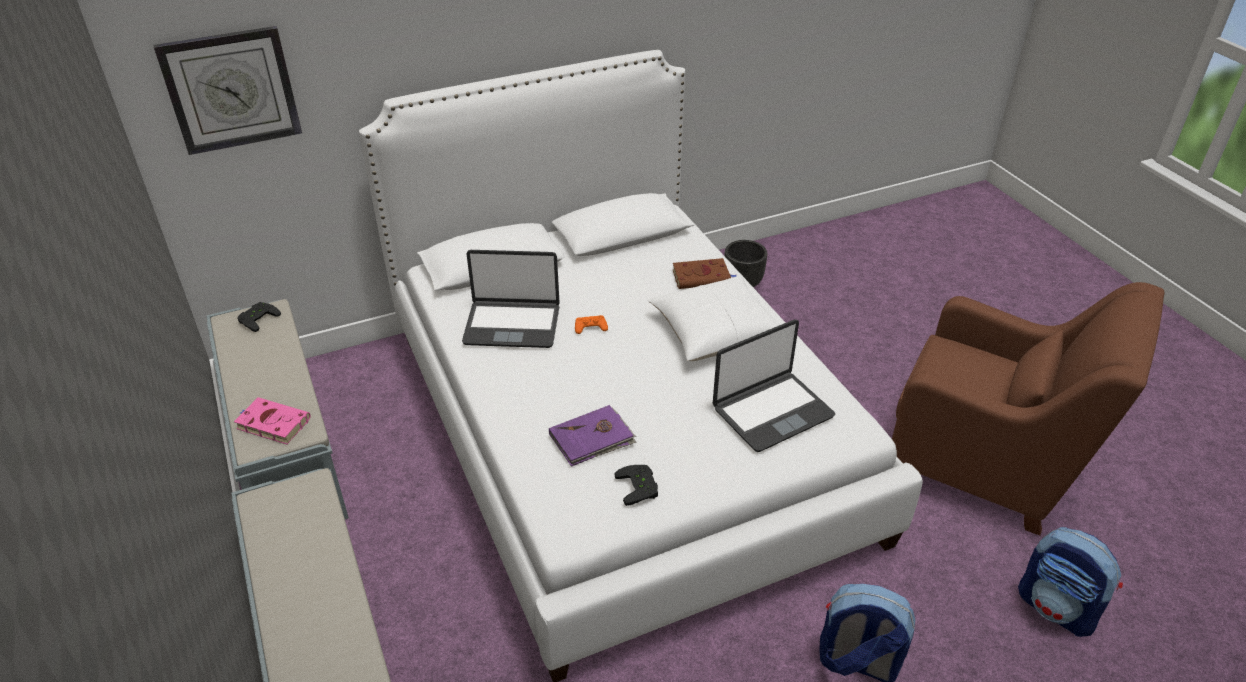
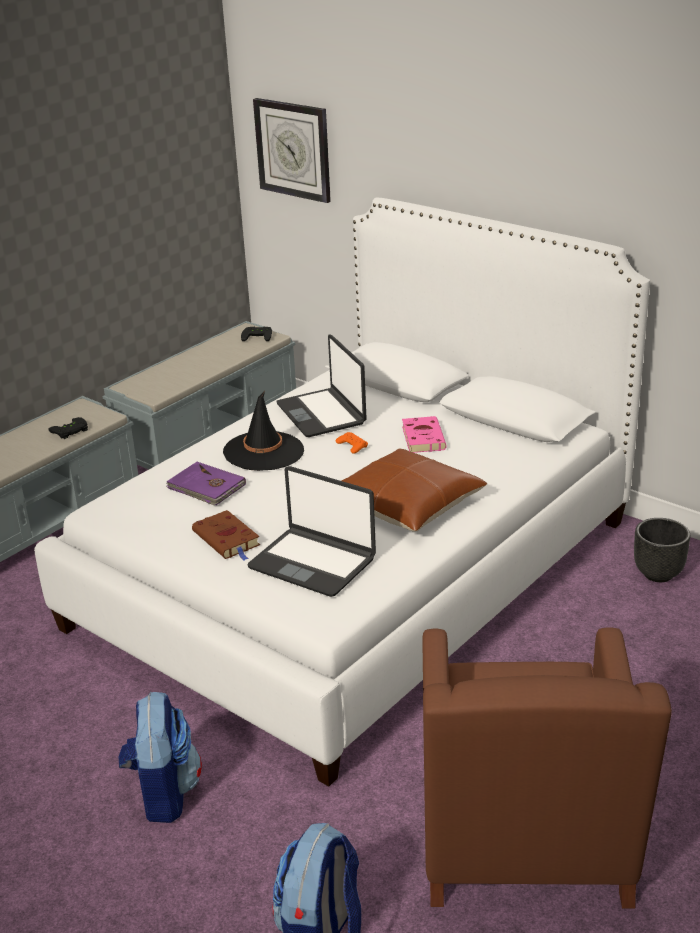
camera: 65 degrees right, 10 degrees down
pink book [234,397,310,444] -> pink book moved to [402,416,447,453]
black game controller [614,465,658,506] -> black game controller moved to [48,417,88,439]
white pillow [647,276,780,361] -> brown pillow [341,448,487,532]
brown book [672,258,737,289] -> brown book moved to [192,510,260,560]
none -> black hat [223,391,304,471]

